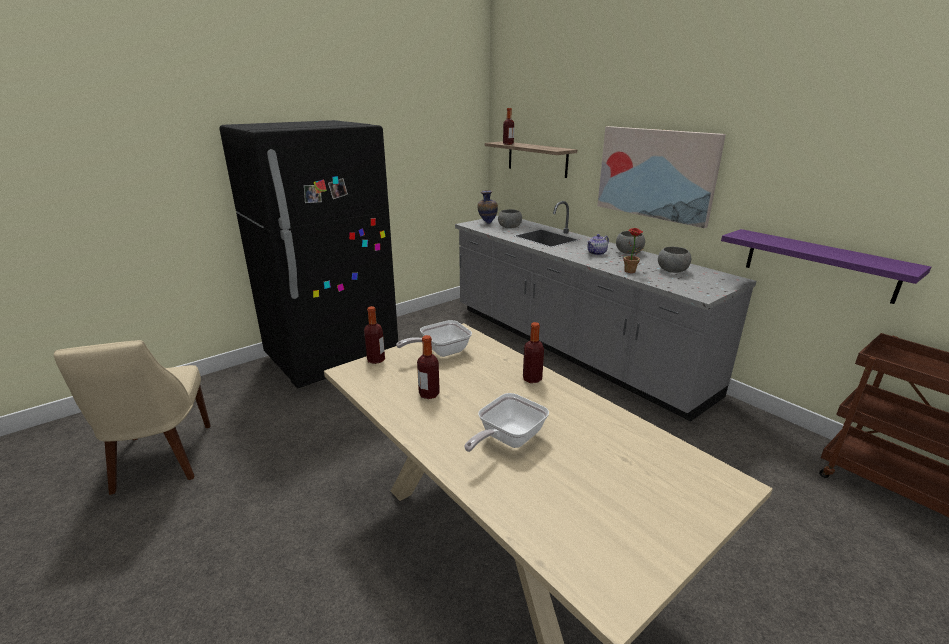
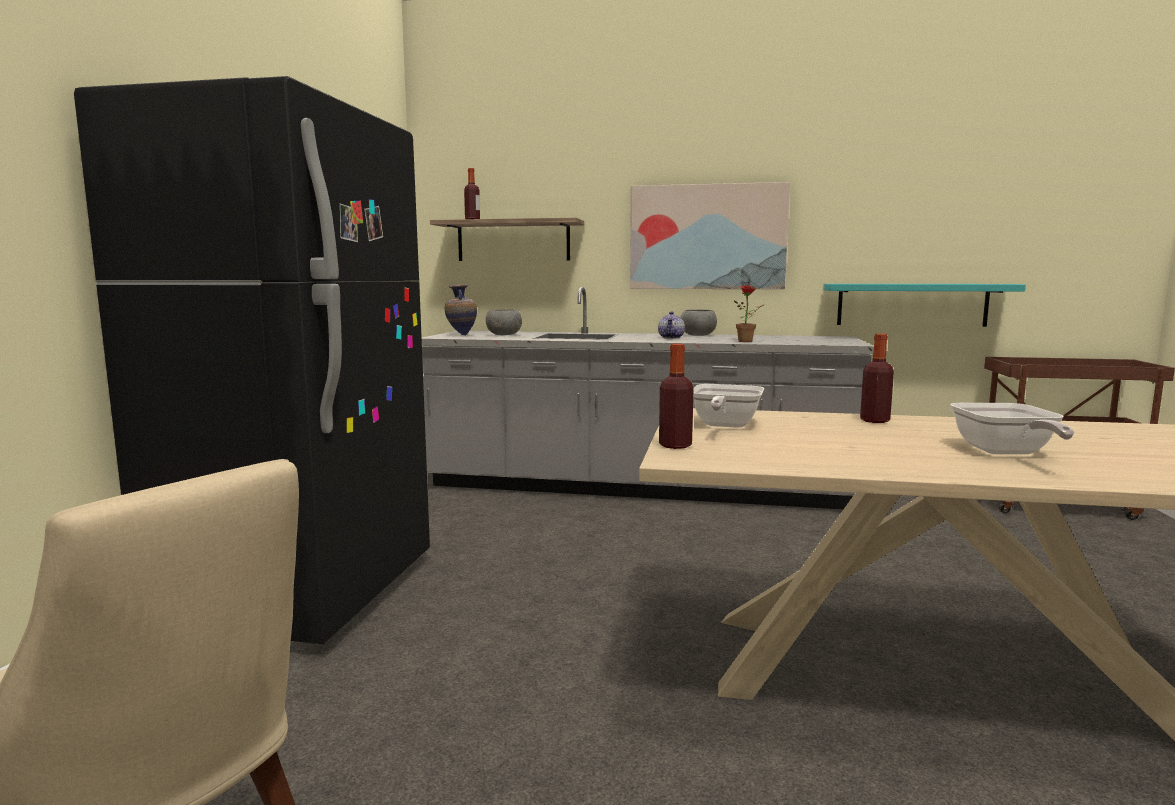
camera: 40 degrees left, 15 degrees down
bottle [417,335,440,399] -> none
grey bowl [658,247,691,273] -> none
purple shelf [721,229,931,304] -> turquoise shelf [823,284,1026,327]

